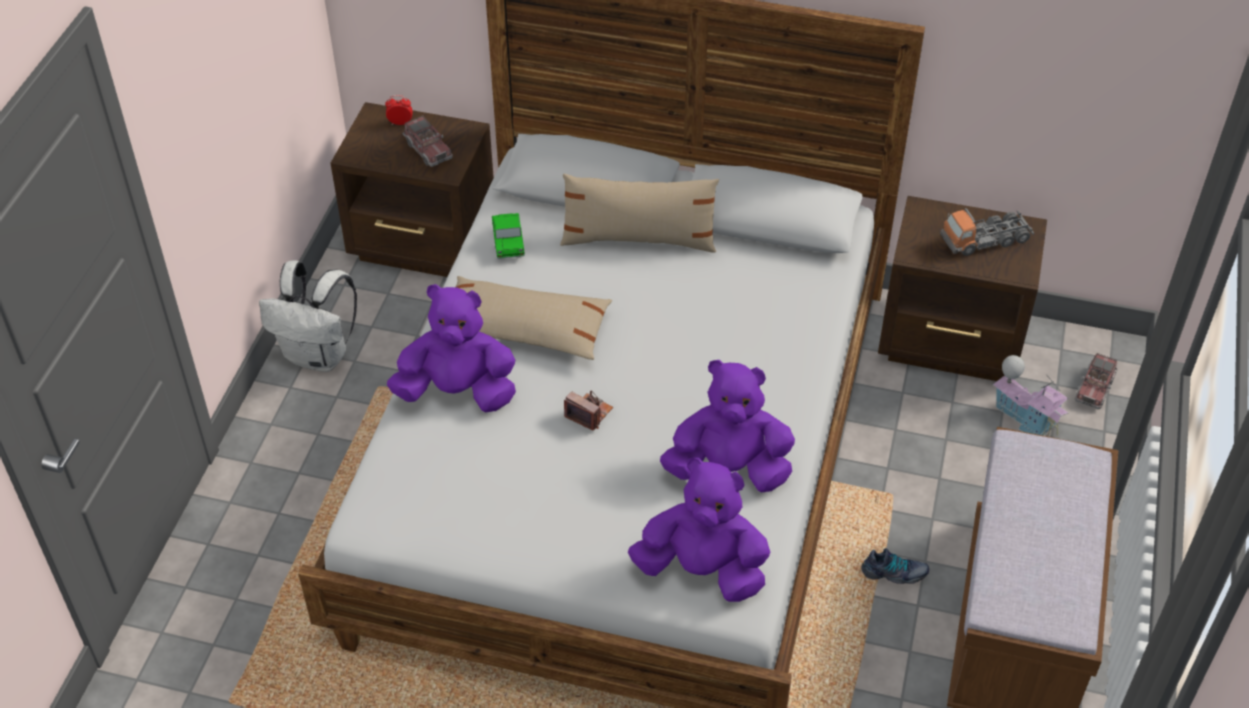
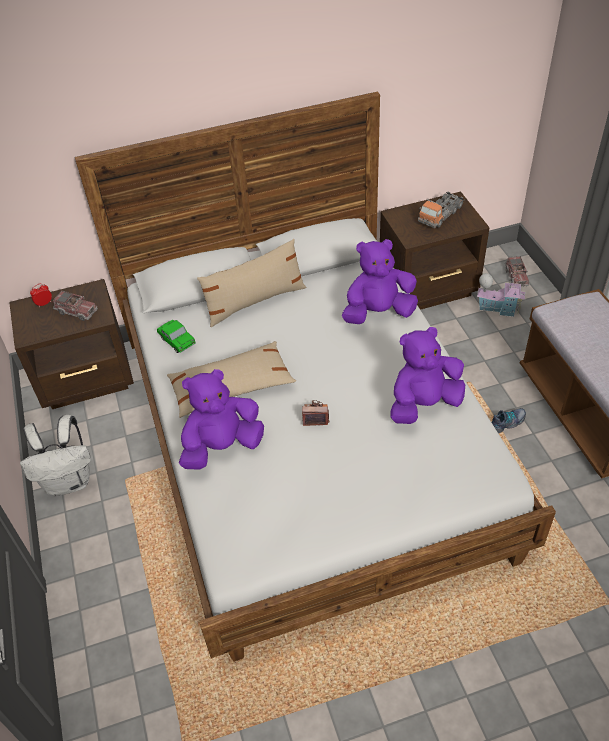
camera: 30 degrees left, 0 degrees up
purple plush toy [628,458,770,602] -> purple plush toy moved to [342,239,418,324]

